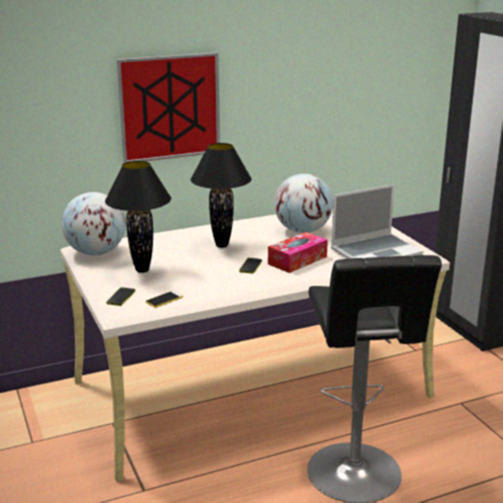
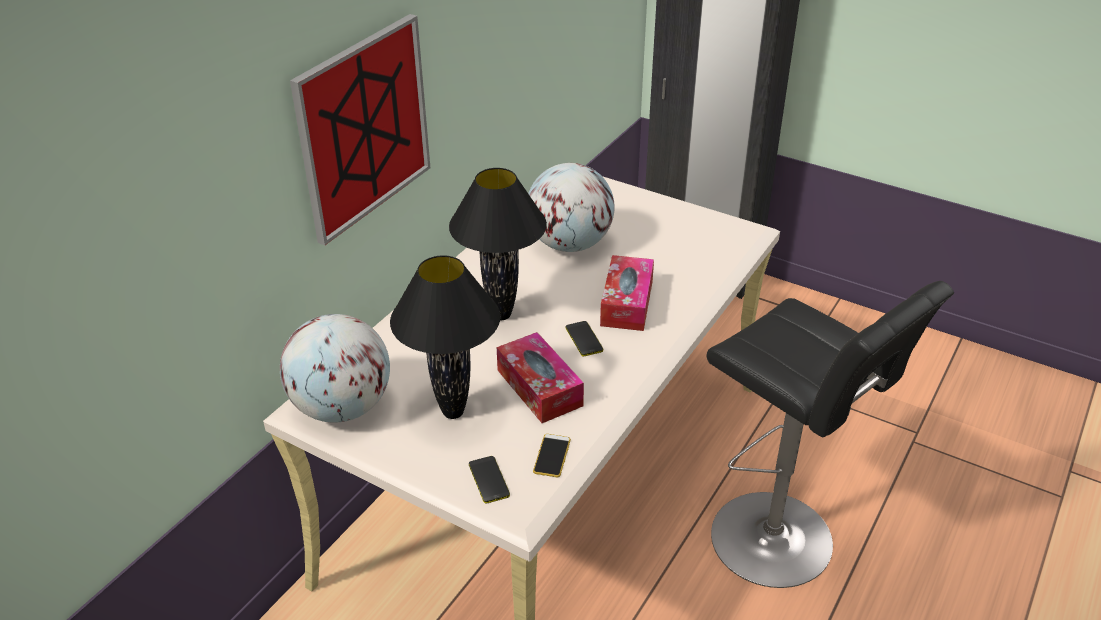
camera: 35 degrees left, 15 degrees up
laptop [331,184,423,259] -> none
none -> tissue box [497,332,584,423]

